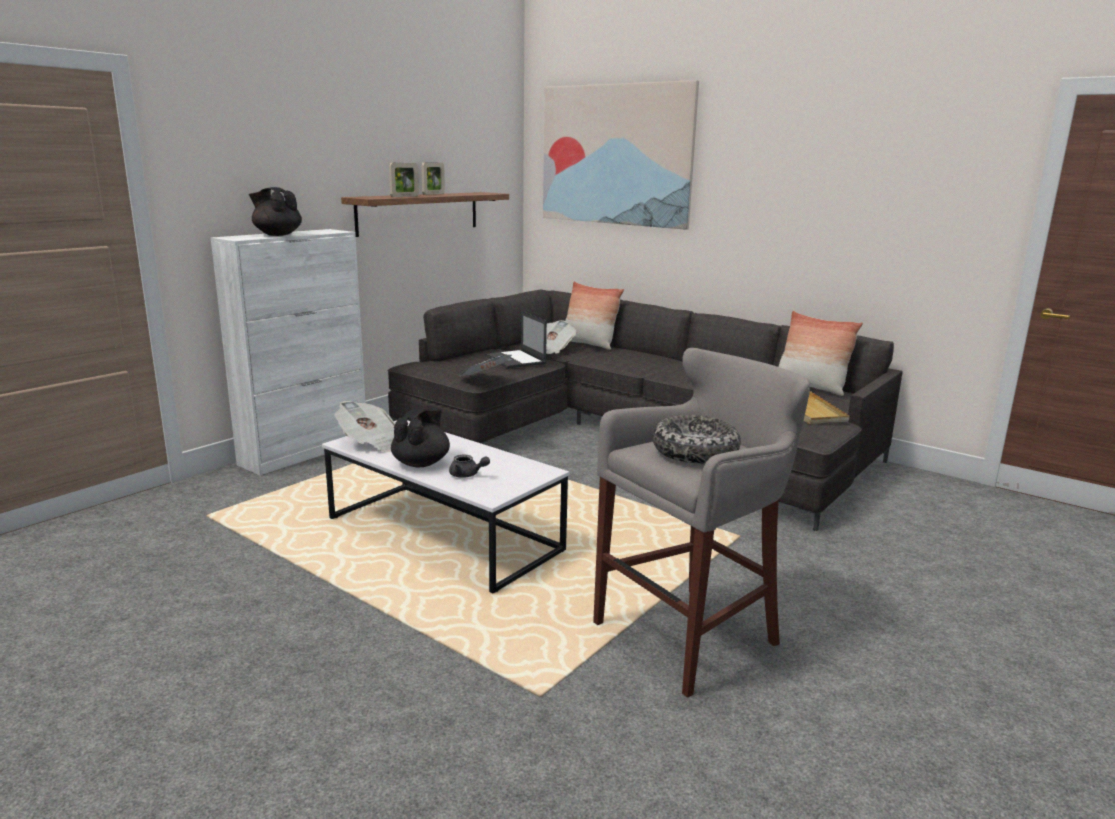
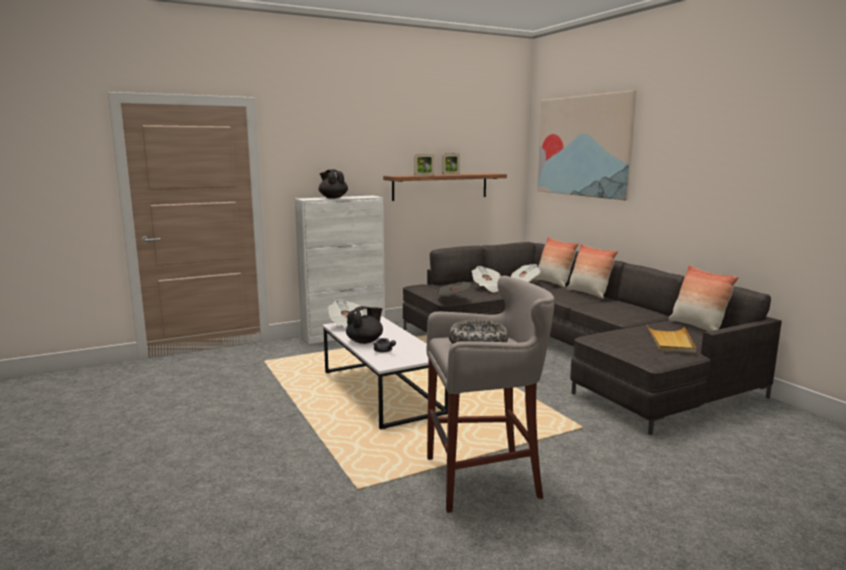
camera: 25 degrees right, 5 degrees down
laptop [485,311,547,369] -> newspaper [472,266,501,293]
none -> pillow [567,244,618,299]

